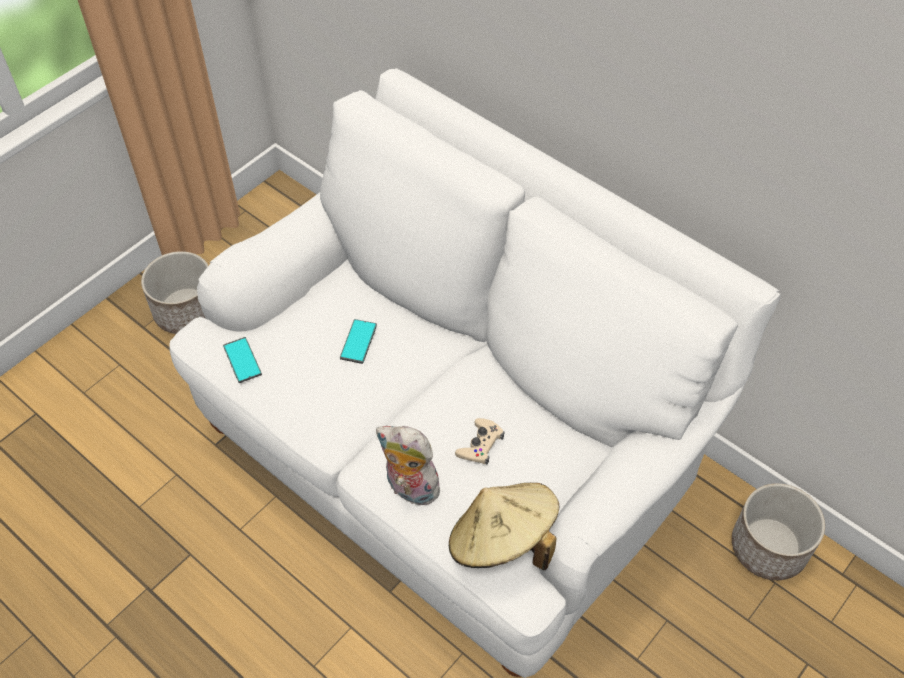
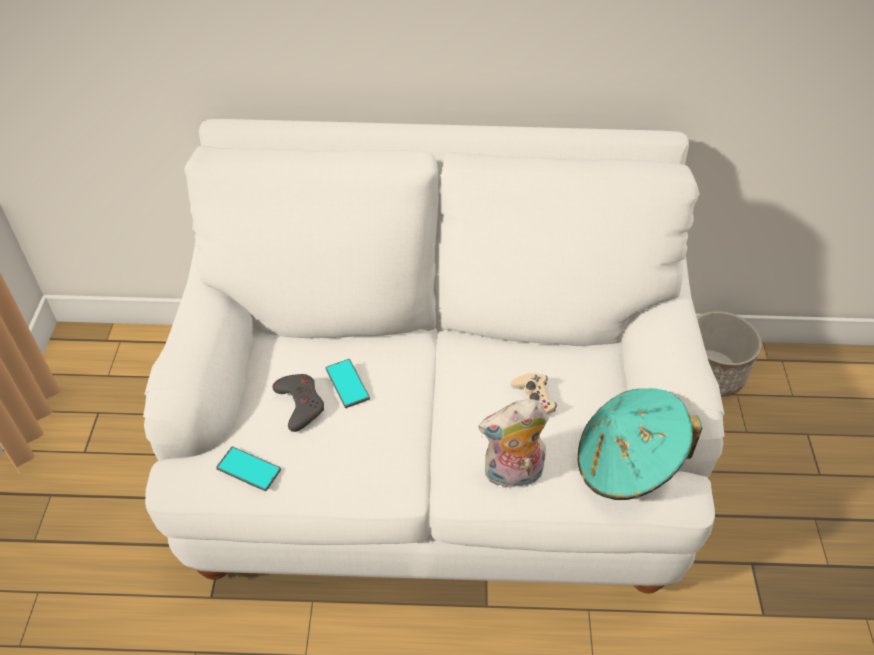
camera: 40 degrees left, 5 degrees down
planter [141,251,209,334] -> none
beige hat [449,483,559,571] -> turquoise hat [578,388,702,500]
none -> grey game controller [272,374,324,432]

